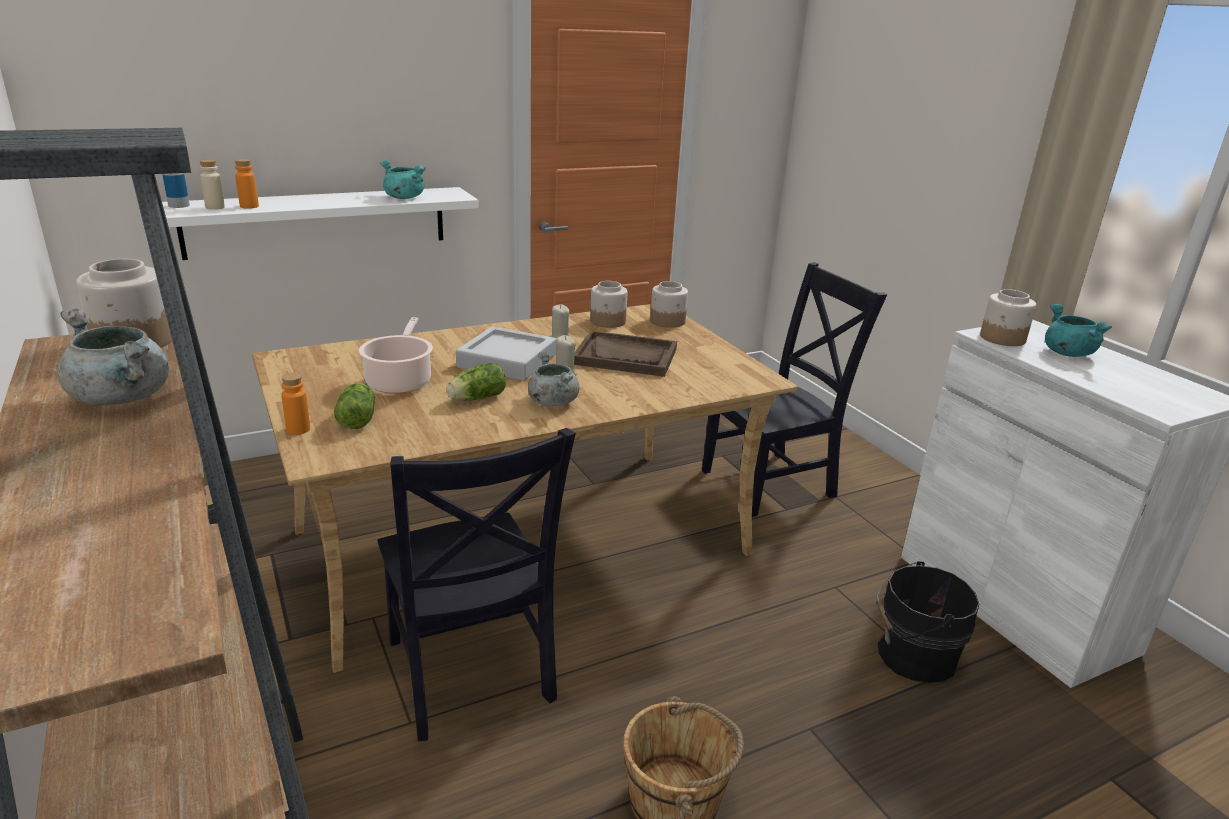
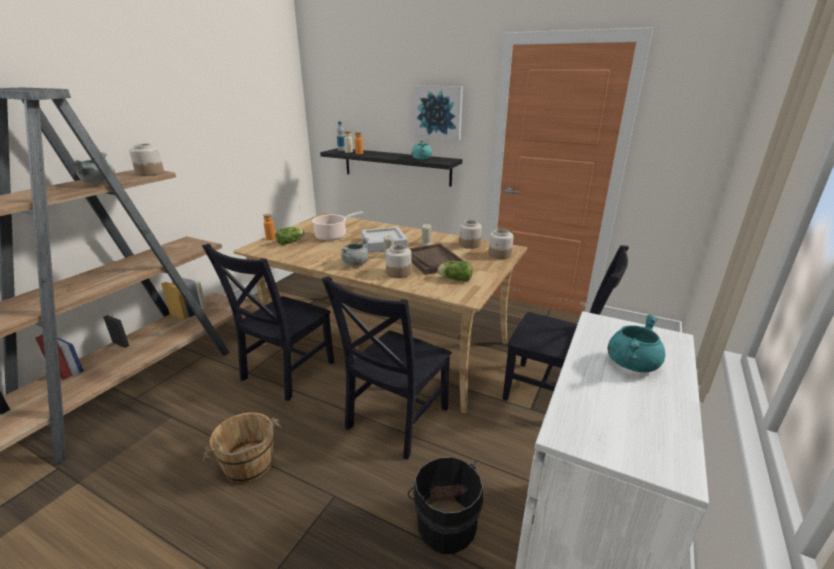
camera: 55 degrees right, 0 degrees up
white shelf [162,187,479,260] -> black shelf [320,148,462,186]
lettuce [446,363,506,401] -> lettuce moved to [437,261,472,281]
jar [980,289,1036,346] -> jar moved to [386,245,411,278]
none -> black chair [321,276,452,459]
none -> picture [415,85,463,141]

